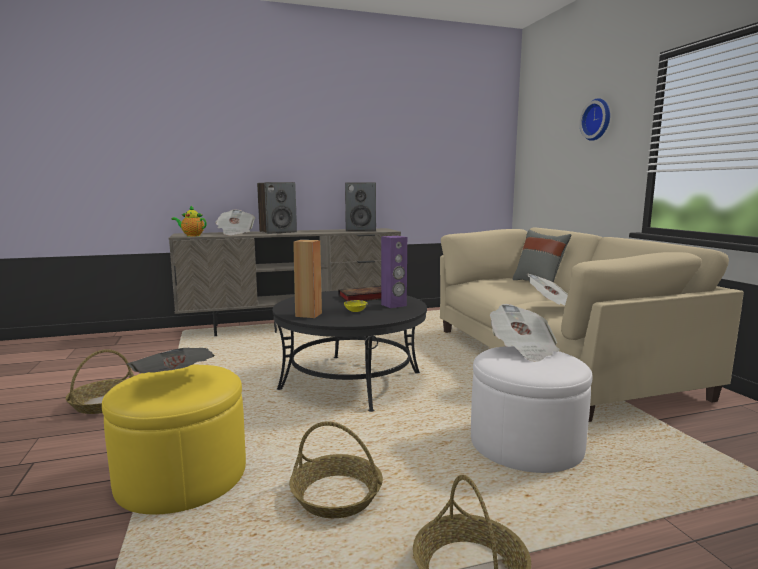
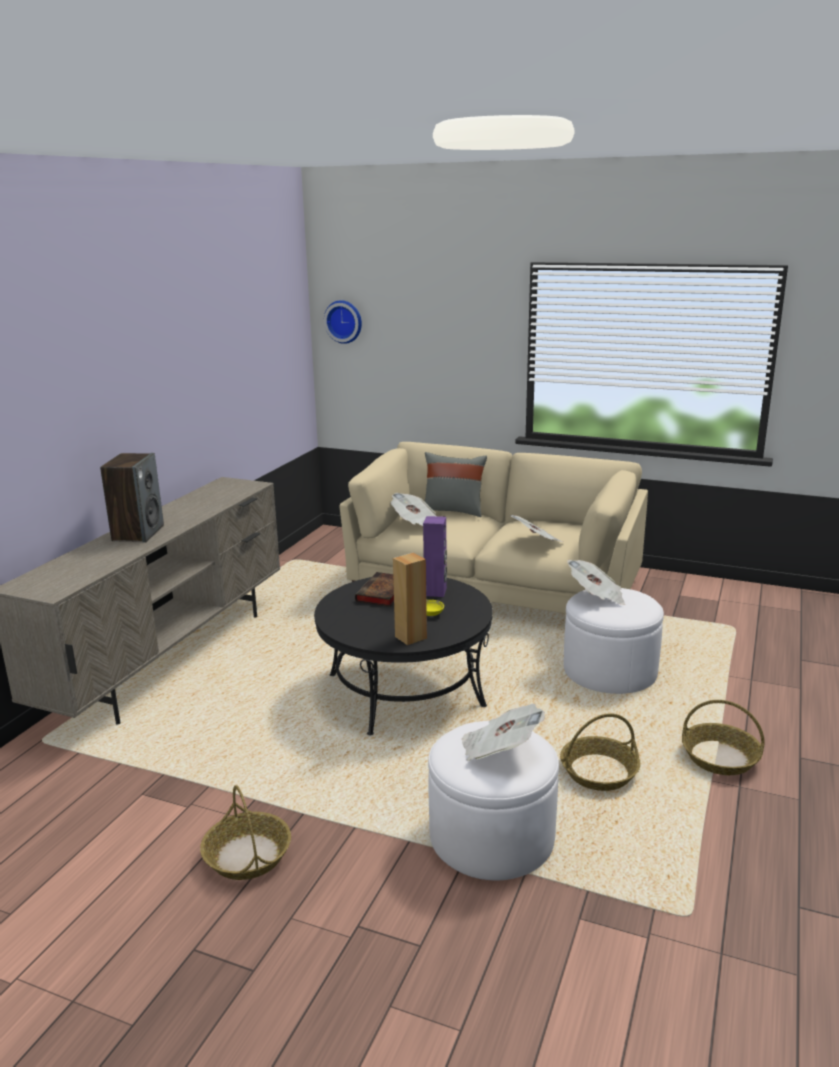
camera: 50 degrees left, 10 degrees up
yellow ottoman [102,365,246,514] -> white ottoman [428,721,559,880]
teapot [172,206,207,237] -> none
newspaper [215,210,255,235] -> newspaper moved to [391,493,436,526]
speaker [345,183,376,231] -> none
wall clock [579,98,610,141] -> wall clock moved to [324,300,362,344]

